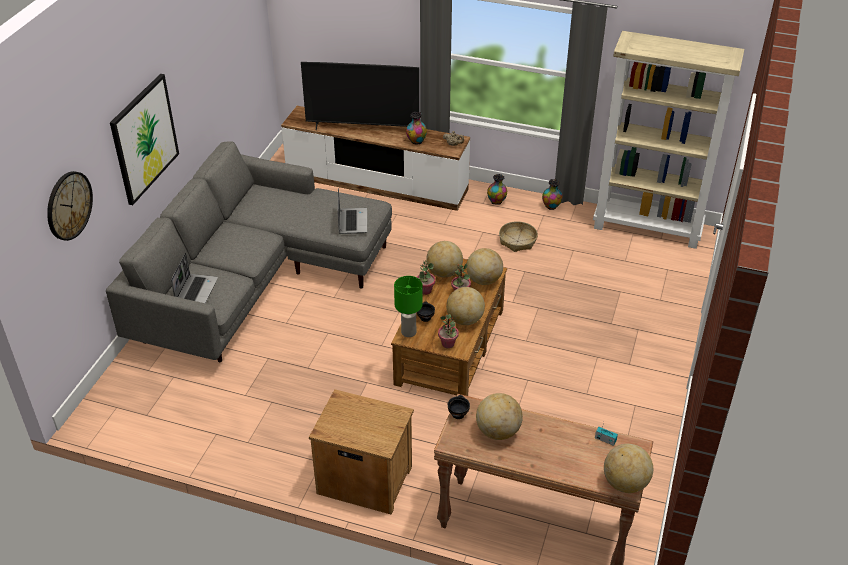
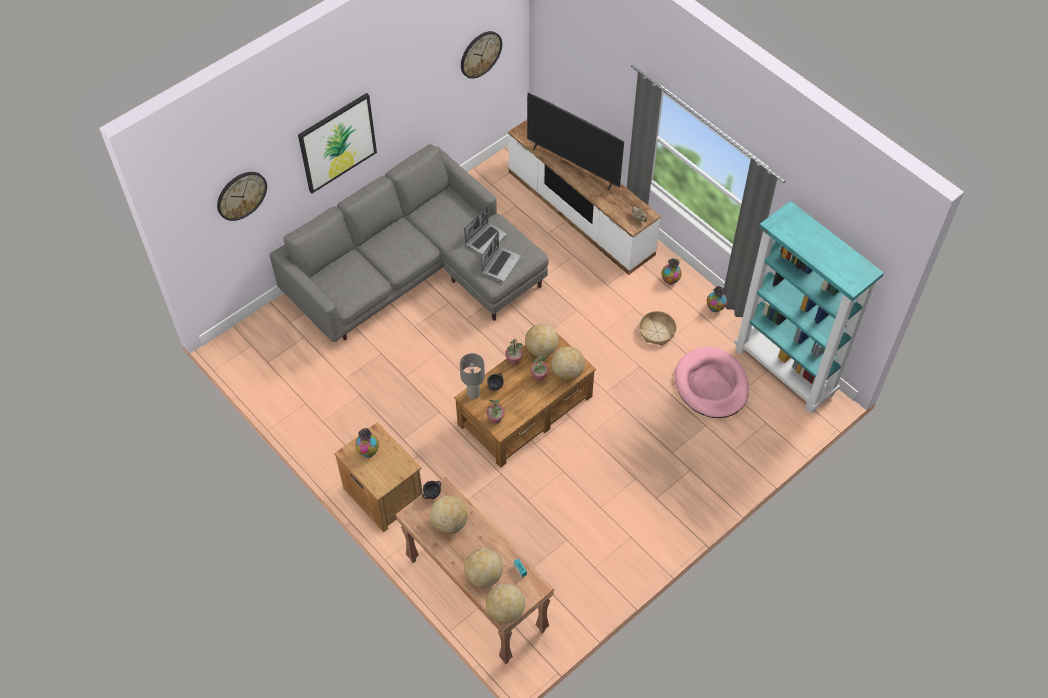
camera: 30 degrees right, 15 degrees up
laptop [171,252,218,303] -> laptop moved to [464,207,507,255]
green table lamp [394,276,422,337] -> grey table lamp [460,353,485,399]
vase [406,112,427,144] -> vase moved to [356,428,379,458]
globe [446,287,485,325] -> globe moved to [464,548,503,587]
beige bookcase [593,31,744,249] -> turquoise bookcase [734,201,884,414]
none -> wall clock [461,31,502,79]
none -> pink dog bed [675,347,749,418]

